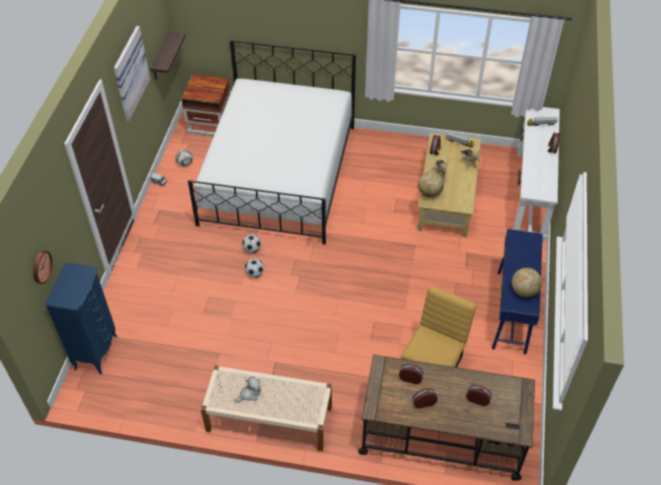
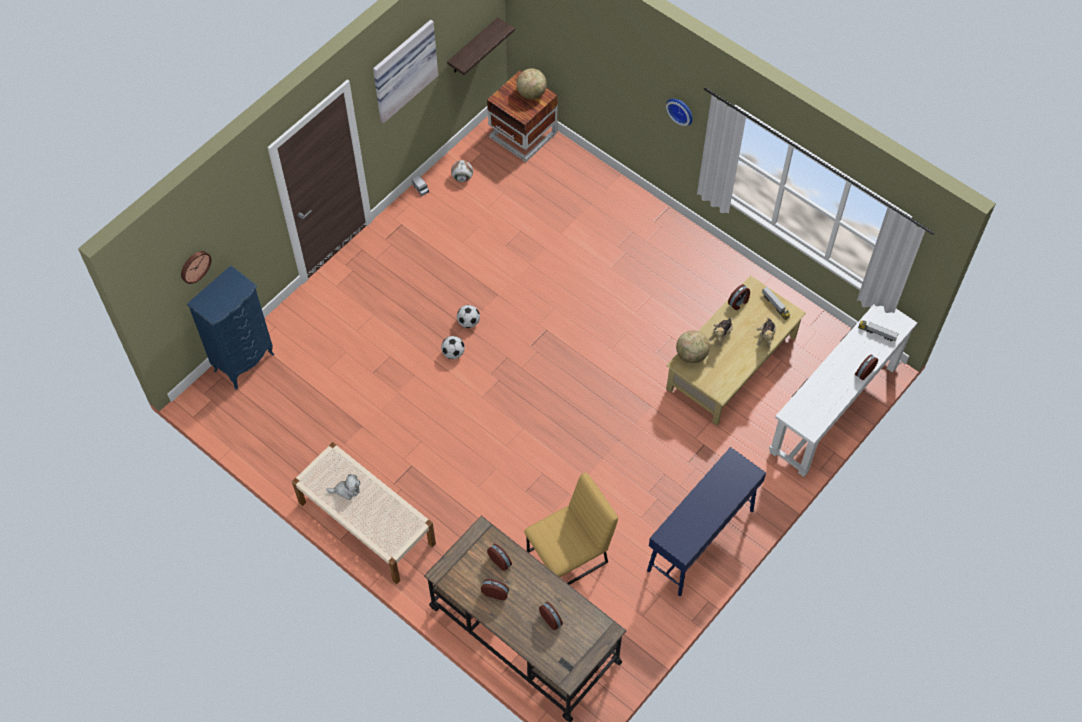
camera: 30 degrees right, 10 degrees up
white bed [188,40,356,245] -> none
globe [512,268,542,297] -> globe moved to [516,68,547,99]
none -> wall clock [666,99,693,126]

